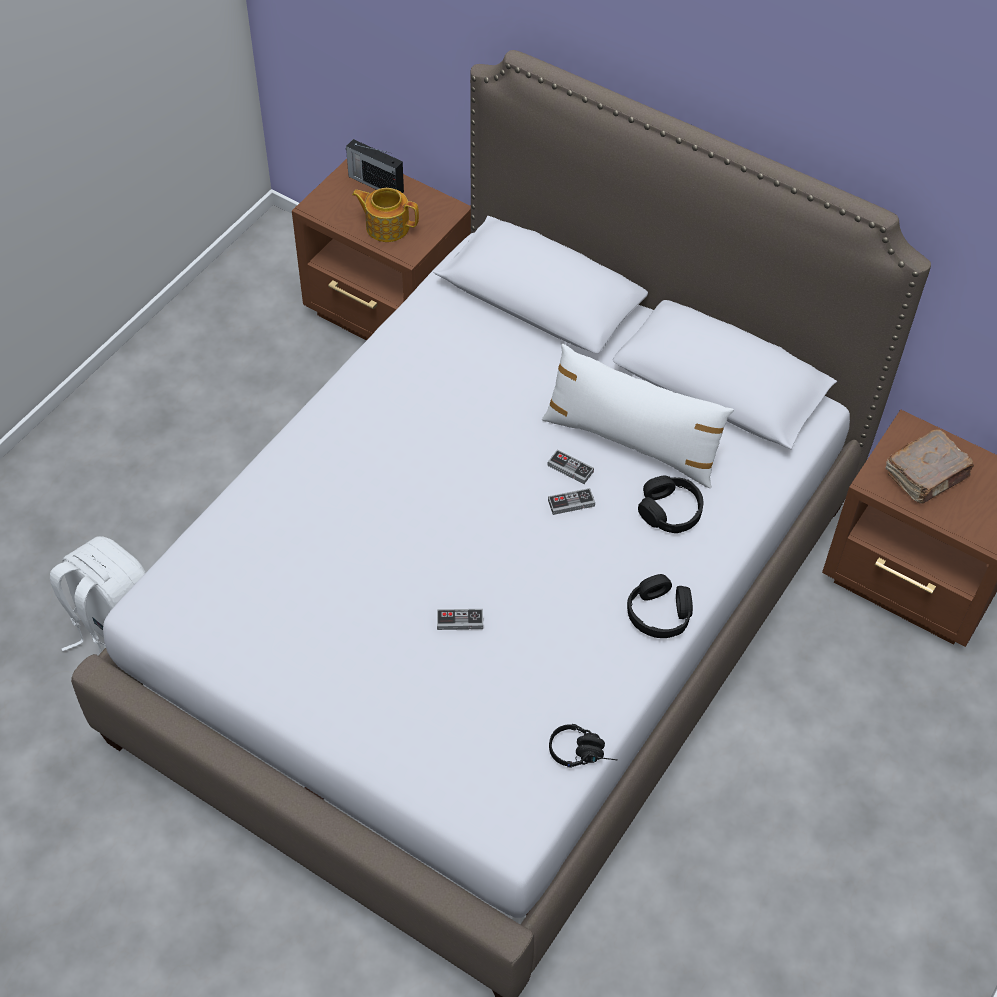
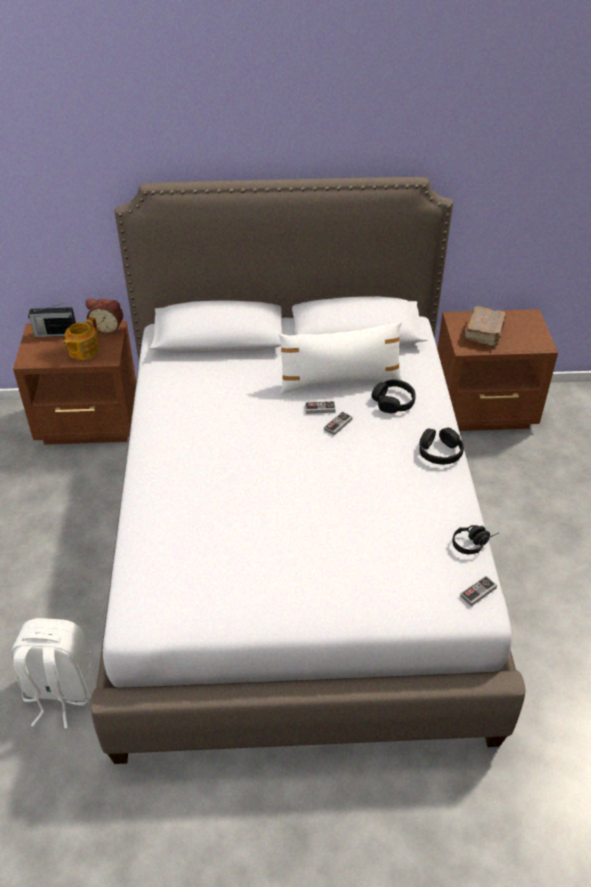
camera: 35 degrees left, 10 degrees down
teapot [352,188,419,242] -> teapot turned 45 degrees counterclockwise [63,317,99,360]
game controller [437,609,483,630] -> game controller moved to [460,576,497,606]
none -> alarm clock [86,298,123,335]

